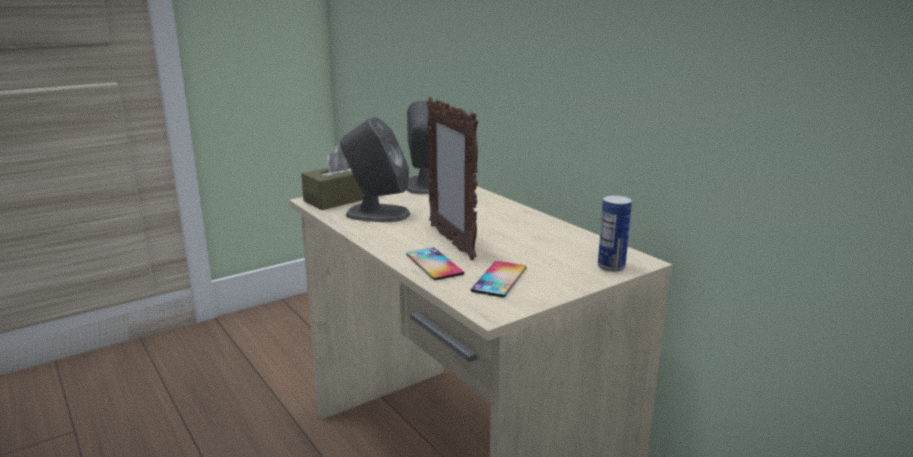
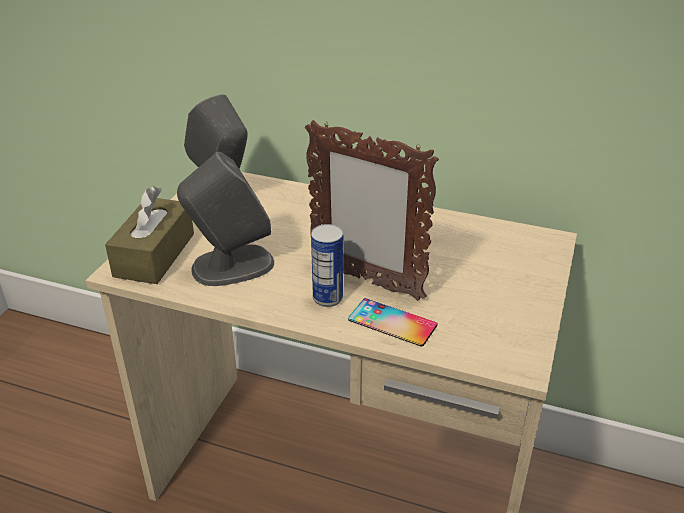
camera: 35 degrees left, 15 degrees up
phone [471,261,527,297] -> none
can [598,195,632,272] -> can moved to [311,224,343,307]

